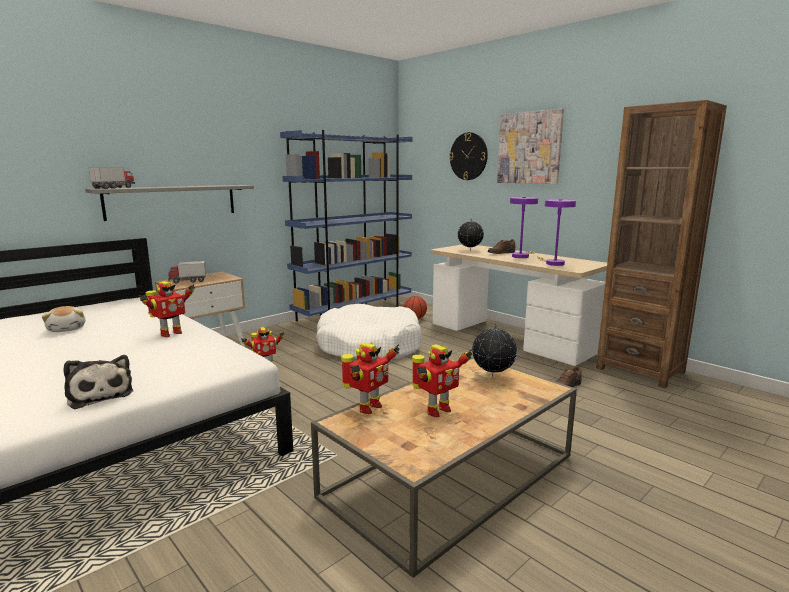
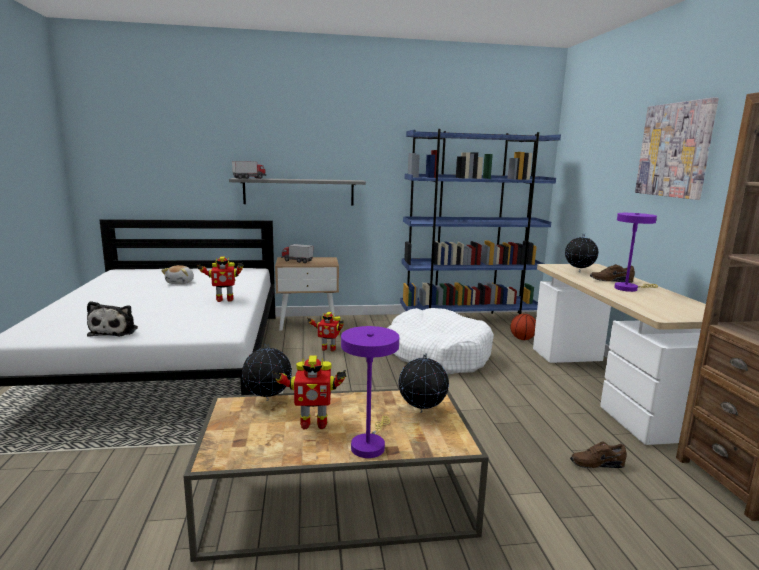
camera: 35 degrees right, 0 degrees up
toy robot [341,342,400,414] -> globe [242,343,292,401]
wall clock [449,132,488,180] -> none
purple table lamp [537,199,576,266] -> purple table lamp moved to [341,326,399,458]

